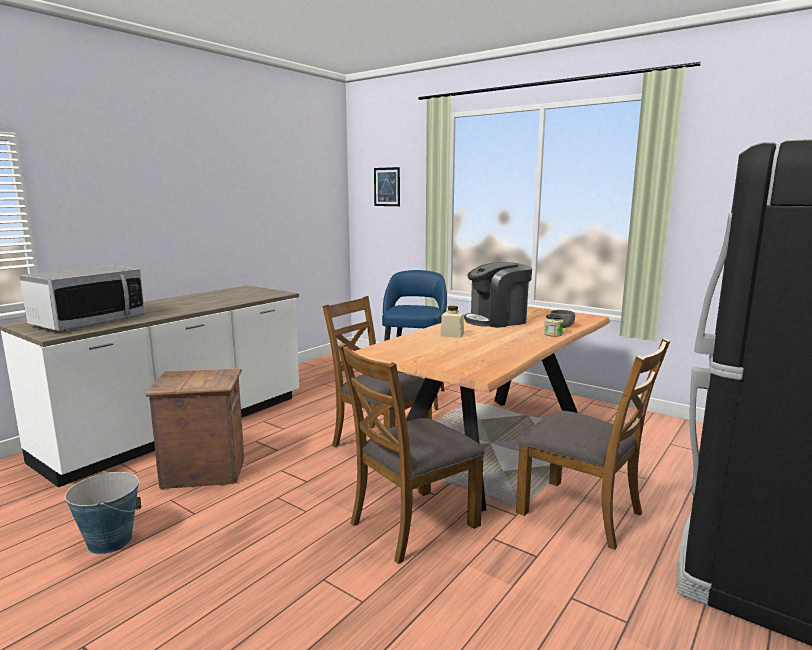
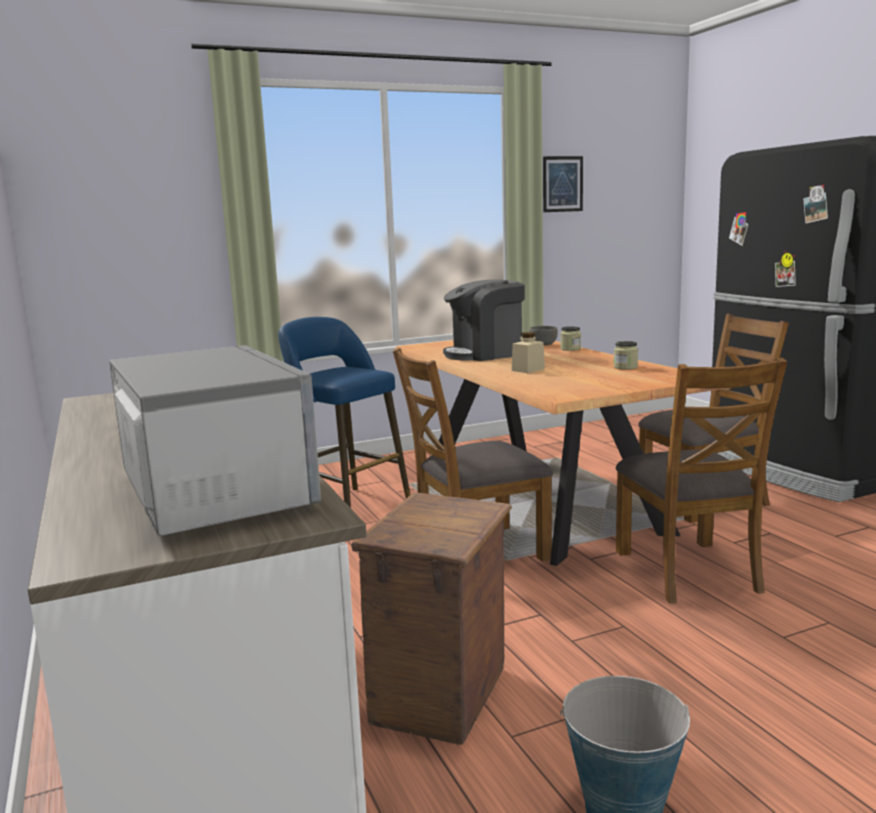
camera: 60 degrees left, 0 degrees up
picture [374,167,400,206] -> picture moved to [543,156,583,212]
coffee machine [464,262,532,328] -> coffee machine turned 60 degrees clockwise [443,280,525,361]
none -> jar [614,341,638,370]

